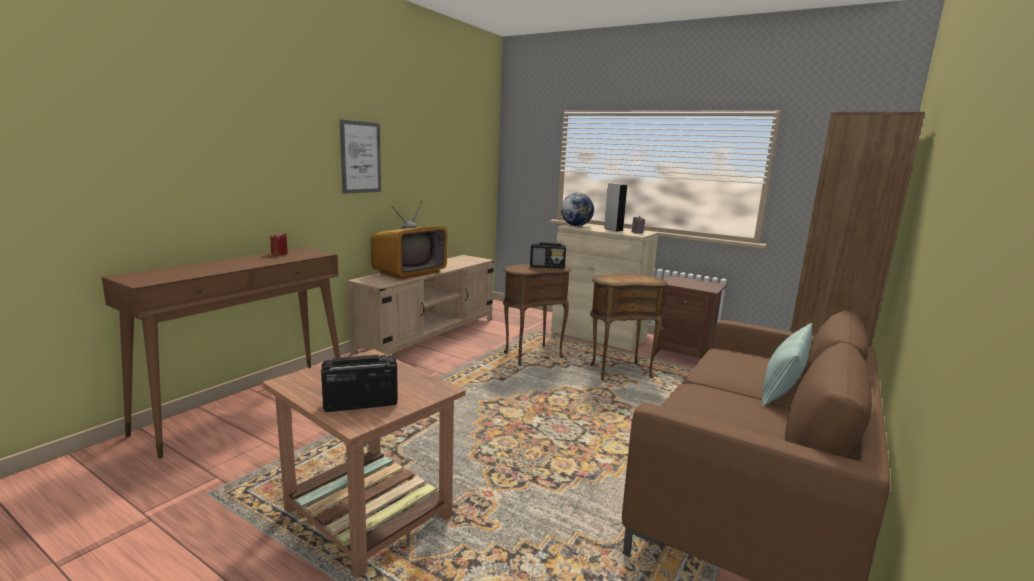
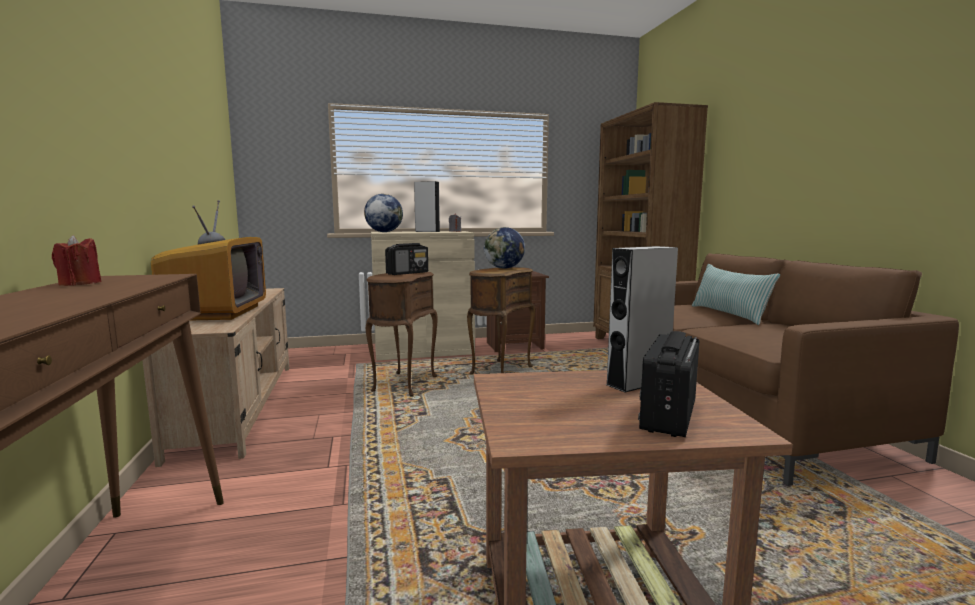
camera: 45 degrees left, 5 degrees down
picture [340,120,381,194] -> none
none -> globe [484,227,525,268]
none -> grey speaker [606,246,678,393]

